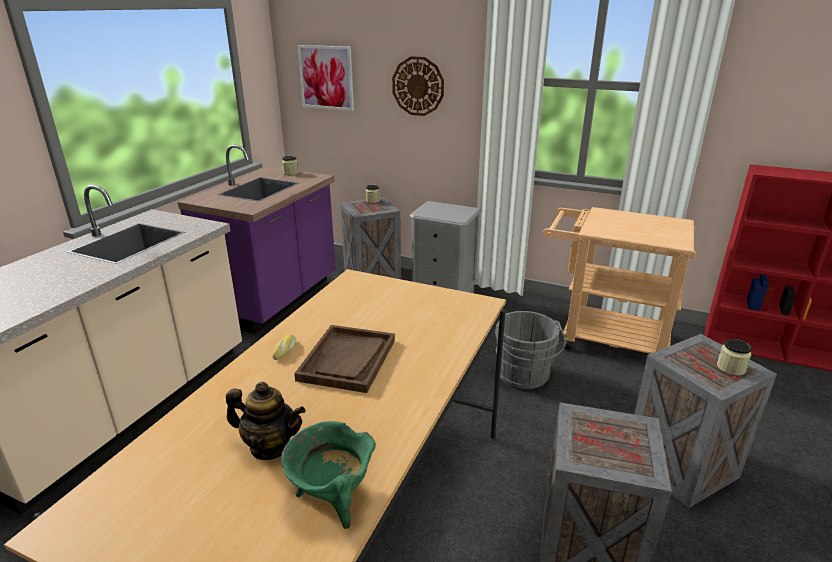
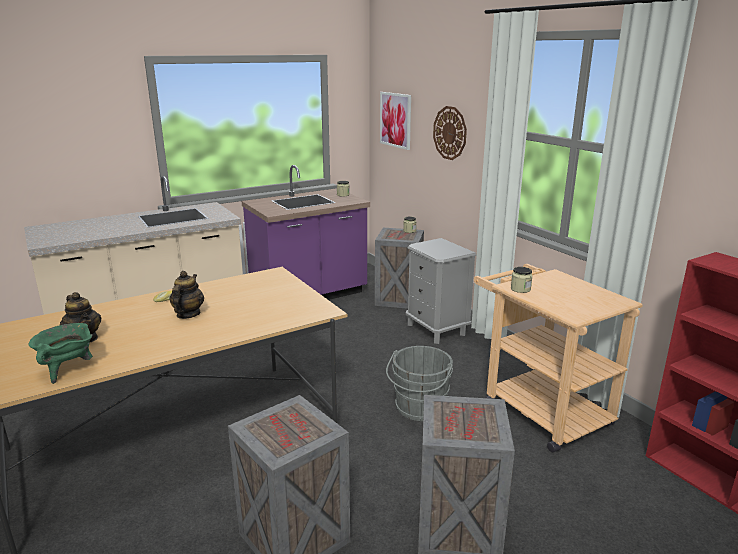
camera: 35 degrees right, 5 degrees down
brown tray [294,325,395,393] -> teapot [169,271,204,319]
jar [717,339,752,375] -> jar moved to [511,267,533,293]

